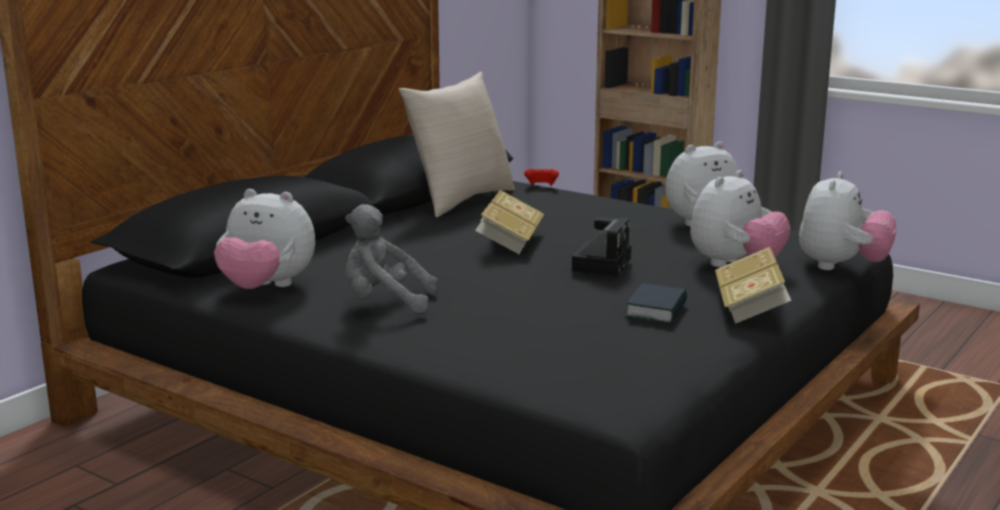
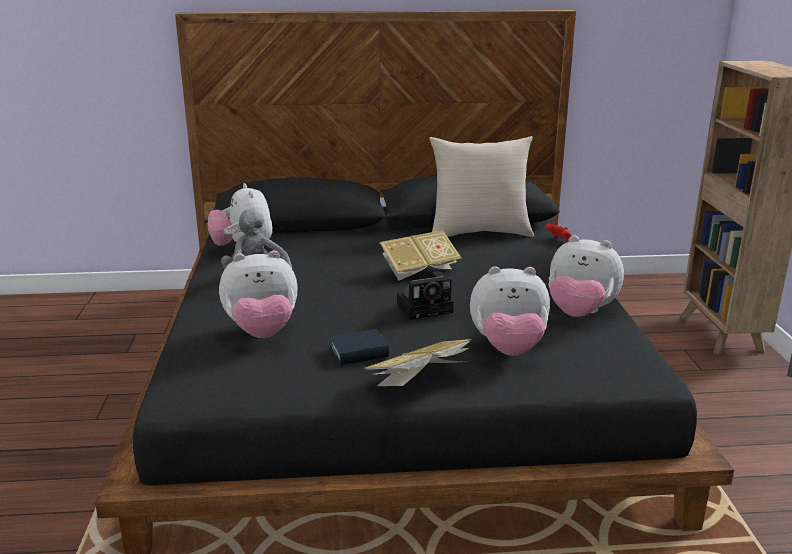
camera: 50 degrees right, 5 degrees up
plush toy [799,171,896,270] -> plush toy moved to [219,251,297,338]

